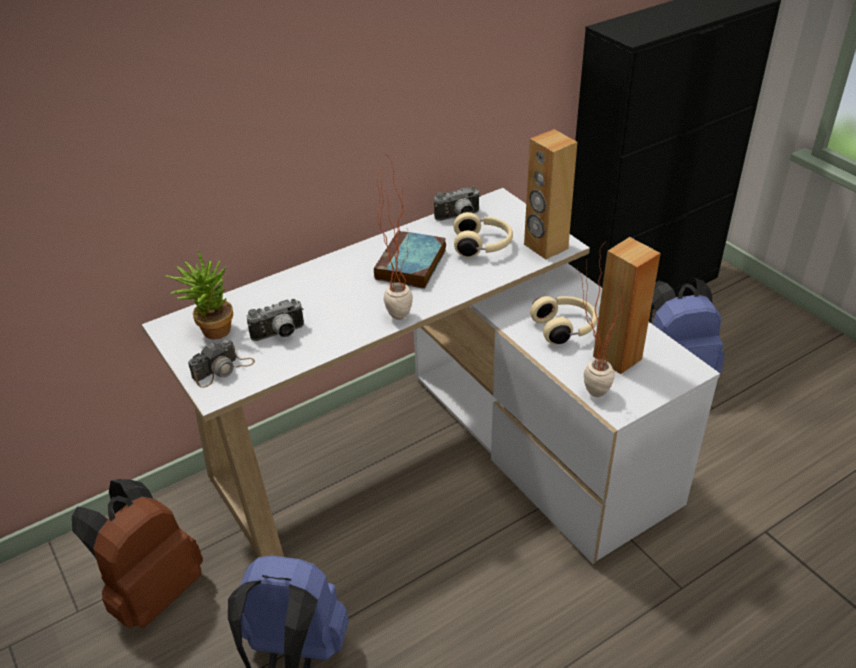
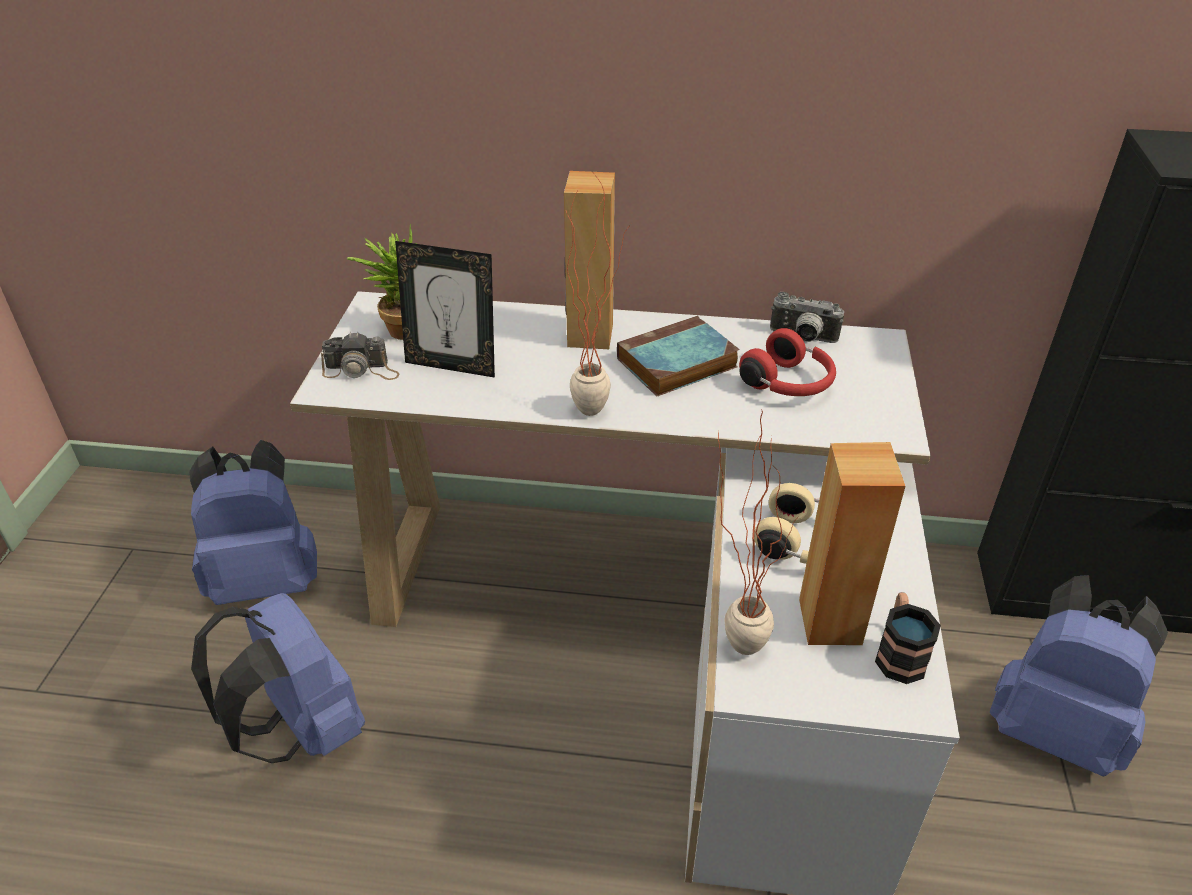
camera: 40 degrees right, 0 degrees up
brown backpack [72,479,203,628] -> blue backpack [189,440,317,605]
camera [247,299,304,341] -> picture frame [395,241,495,378]
beige headphones [454,212,513,257] -> red headphones [739,328,836,396]
brown speaker [524,129,577,259] -> brown speaker moved to [564,171,615,349]
none -> mug [875,592,941,684]

